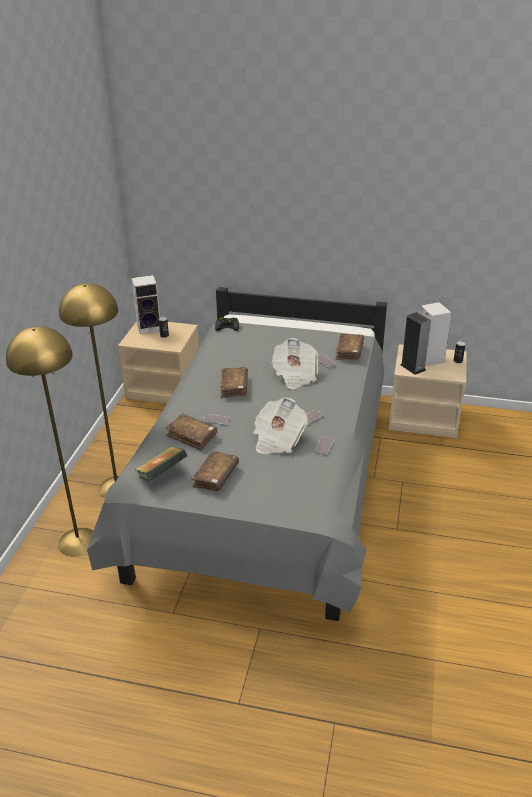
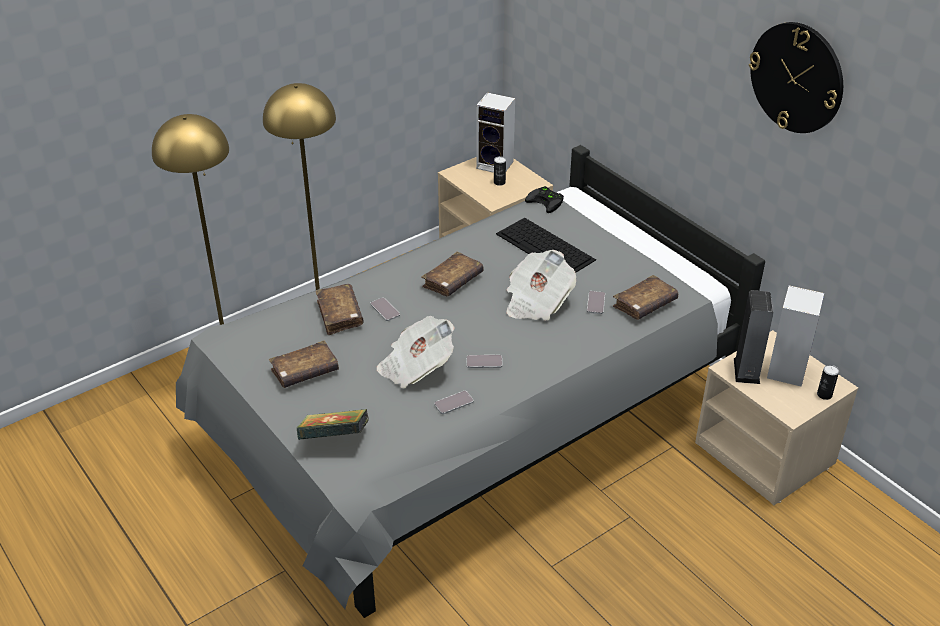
camera: 40 degrees right, 5 degrees up
book [134,446,187,481] -> book moved to [297,409,369,440]
none -> keyboard [496,218,596,273]
none -> wall clock [749,22,843,133]

